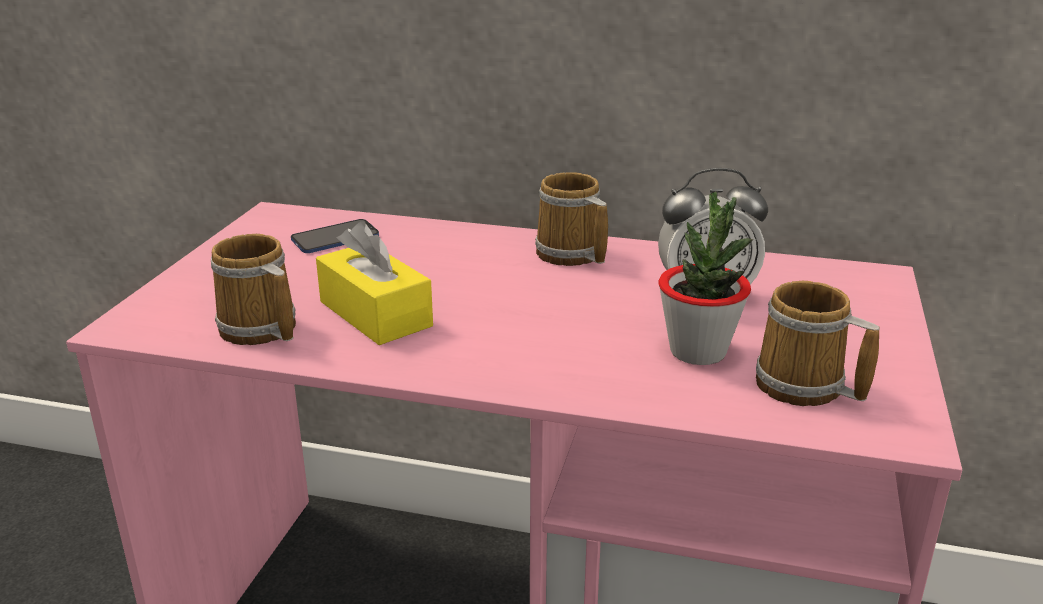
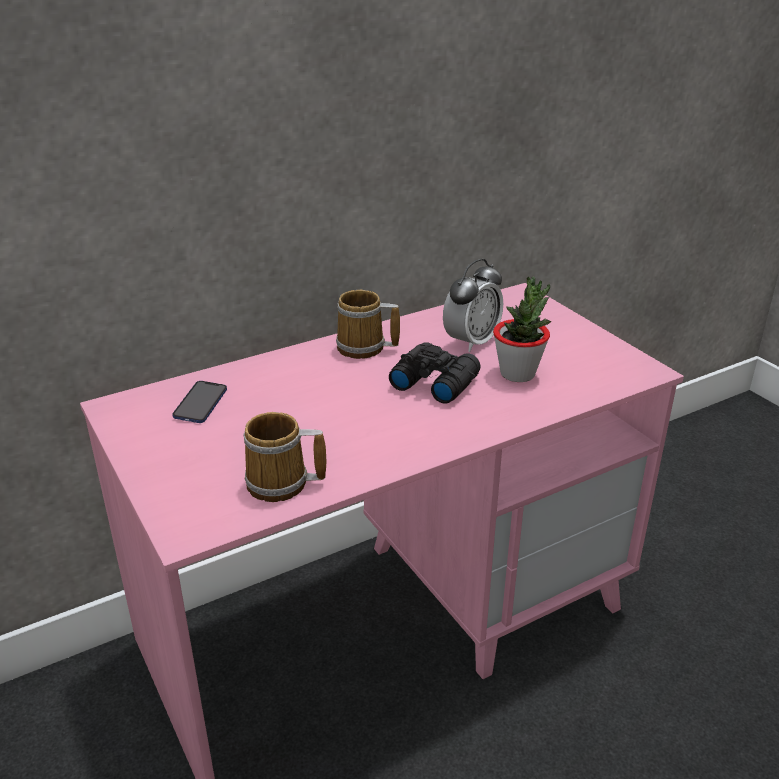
camera: 45 degrees left, 5 degrees up
yellow tissue box [316,221,433,345] -> none
mug [756,281,880,406] -> none
none -> black binoculars [389,342,481,404]

